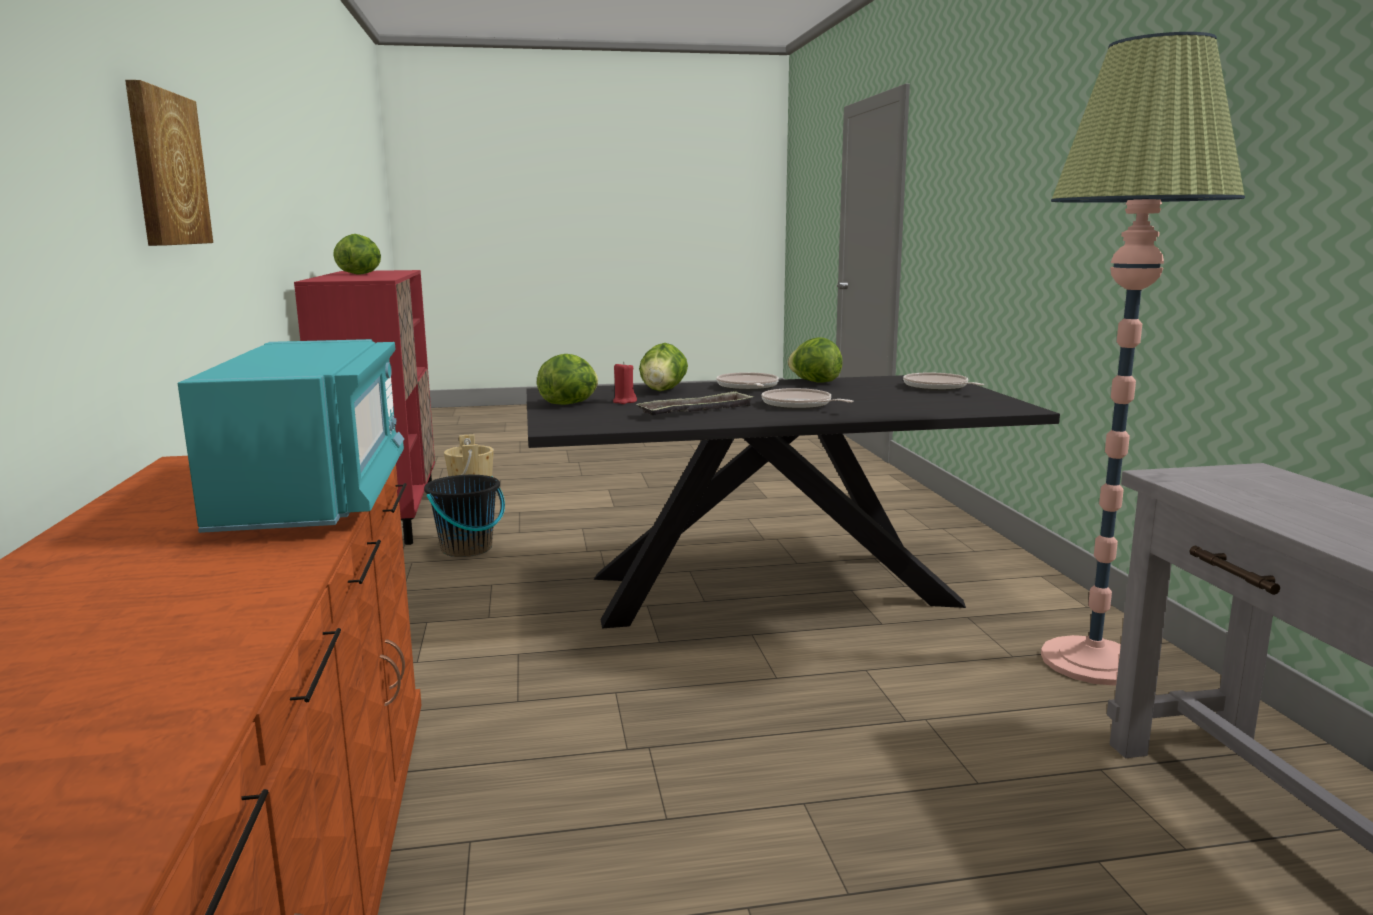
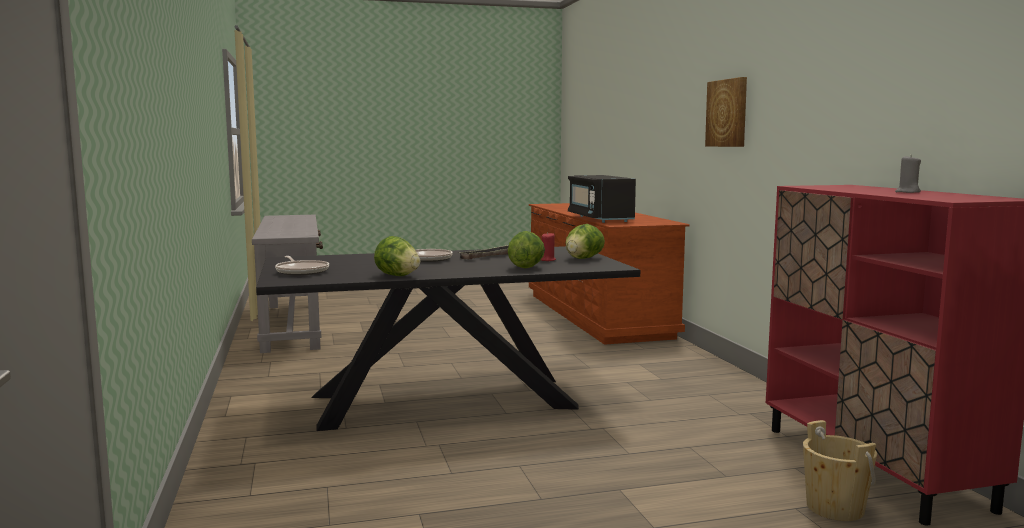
camera: 175 degrees right, 5 degrees down
turquoise microwave [178,339,404,533] -> black microwave [568,175,636,223]
lettuce [333,234,381,275] -> grey candle [895,155,921,193]
black bucket [424,475,505,557] -> none
frying pan [716,372,779,391] -> none
floor lamp [1041,32,1245,686] -> none

